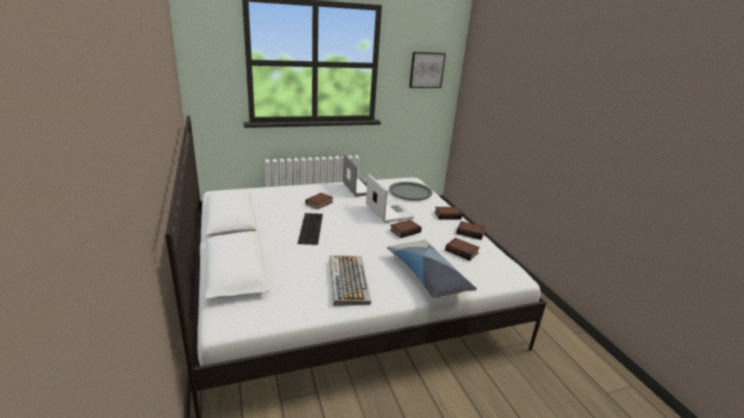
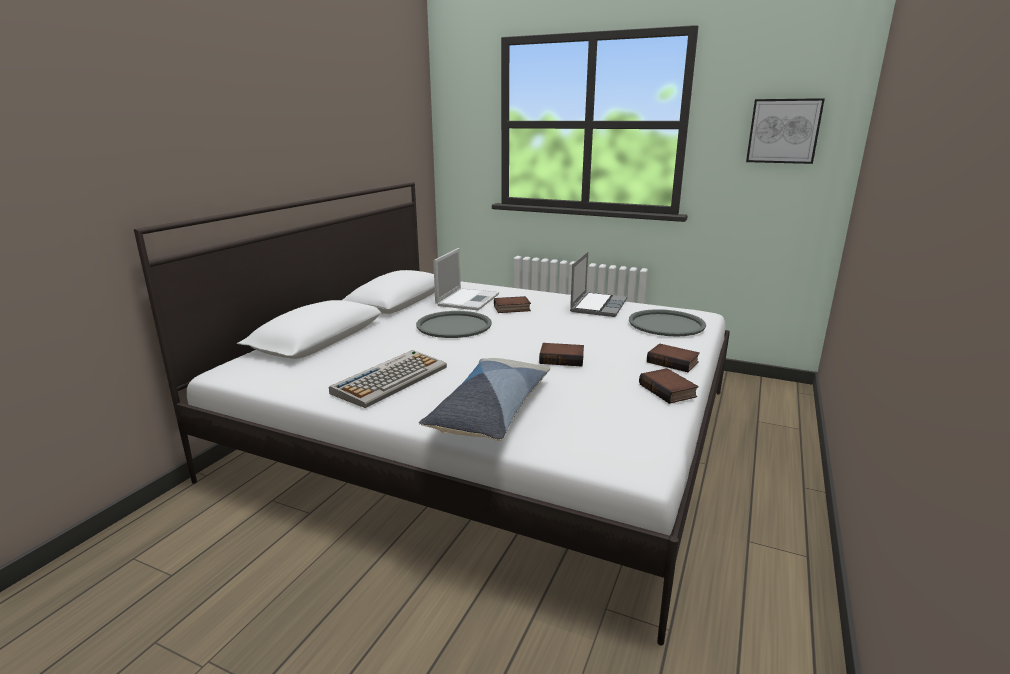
camera: 45 degrees right, 5 degrees down
keyboard [298,213,323,245] -> grey tray [416,311,492,338]
laptop [366,174,414,223] -> laptop moved to [433,248,499,310]
book [445,238,480,261] -> none

